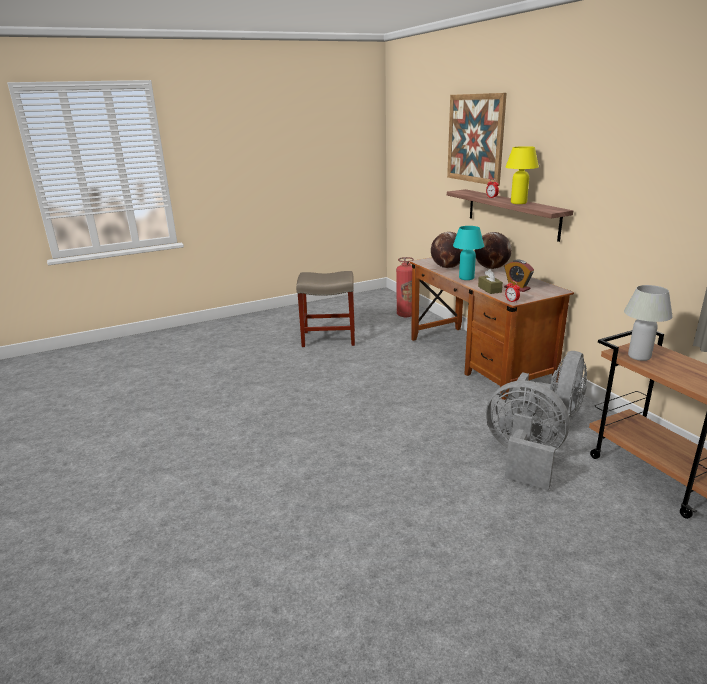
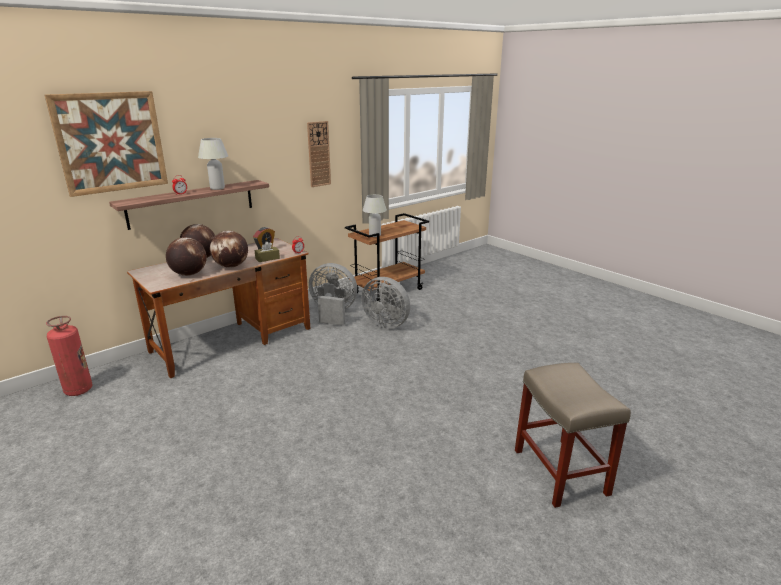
camera: 105 degrees left, 0 degrees up
beige stool [296,271,355,347] -> beige stool moved to [515,363,631,508]
turquoise table lamp [453,226,484,280] -> globe [210,231,248,268]
grey fan [486,380,570,491] -> grey fan turned 75 degrees counterclockwise [361,277,410,328]
yellow table lamp [505,146,539,204] -> white table lamp [198,138,228,190]
none -> wall clock [307,121,331,187]

